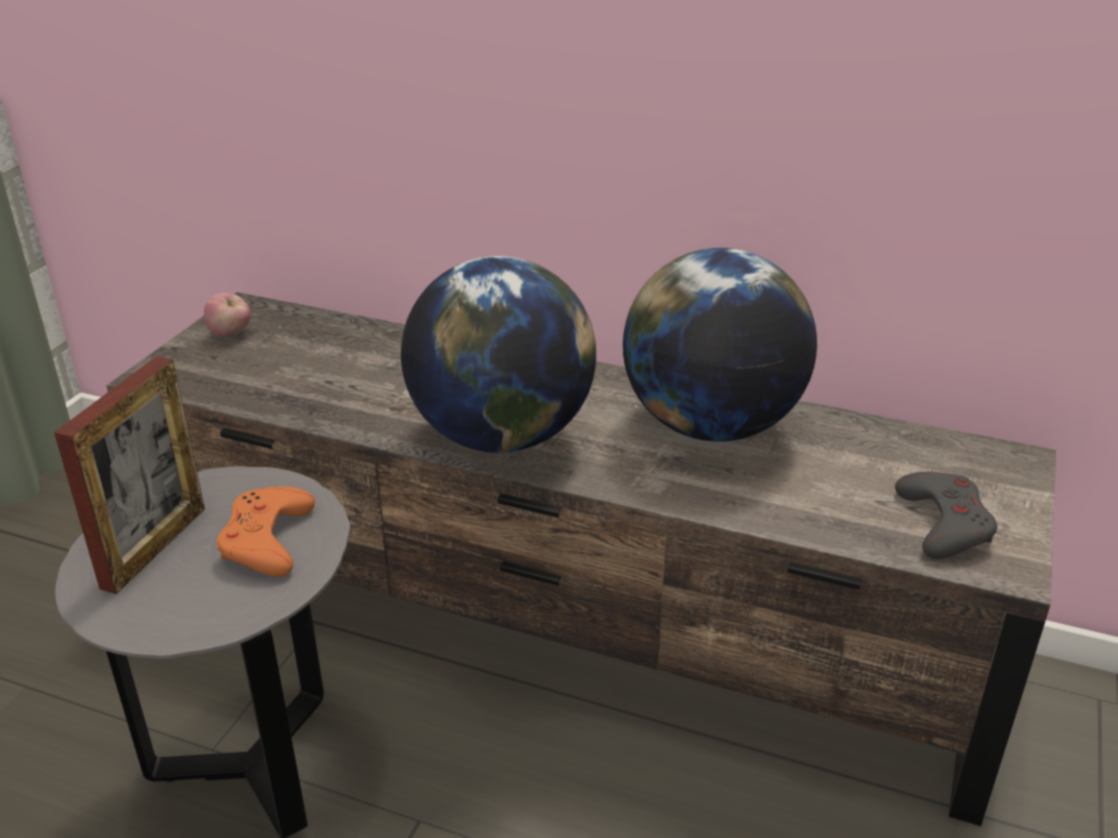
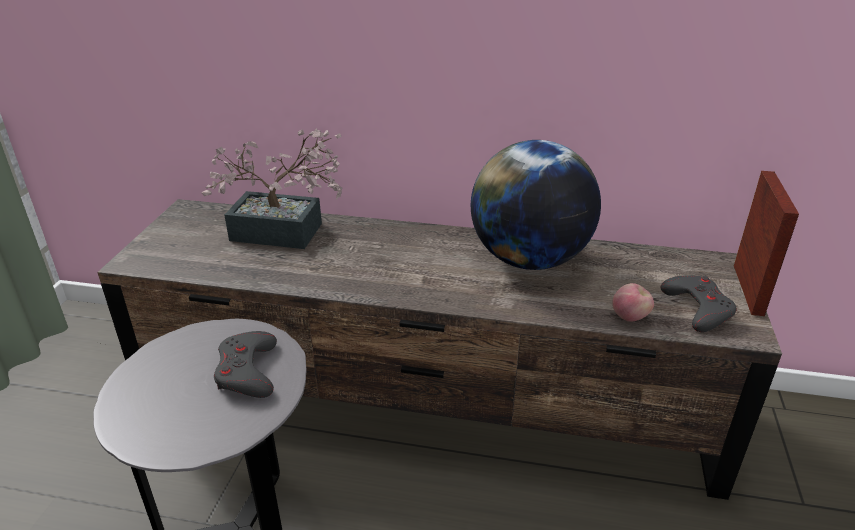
camera: 10 degrees left, 0 degrees up
picture frame [54,356,205,594] -> picture frame moved to [734,171,799,316]
apple [204,293,251,337] -> apple moved to [612,283,654,322]
orange game controller [216,486,315,577] -> grey game controller [214,331,277,398]
globe [401,256,596,453] -> none
none -> potted plant [201,128,343,249]

